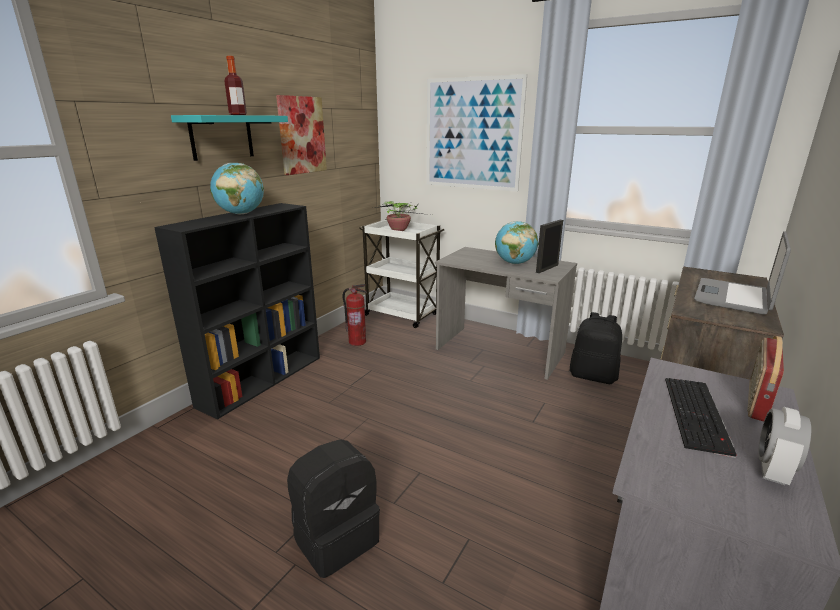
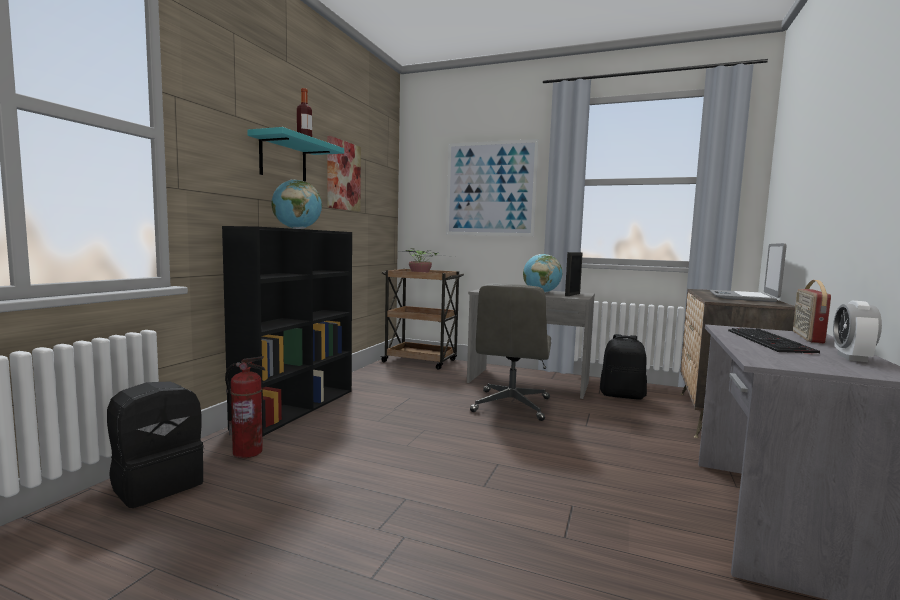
camera: 10 degrees left, 15 degrees down
black backpack [287,439,380,578] -> black backpack moved to [107,381,204,508]
fire extinguisher [342,284,367,346] -> fire extinguisher moved to [225,356,265,458]
white cart [359,219,444,328] -> brown cart [381,269,464,370]
none -> grey office chair [470,283,551,421]

